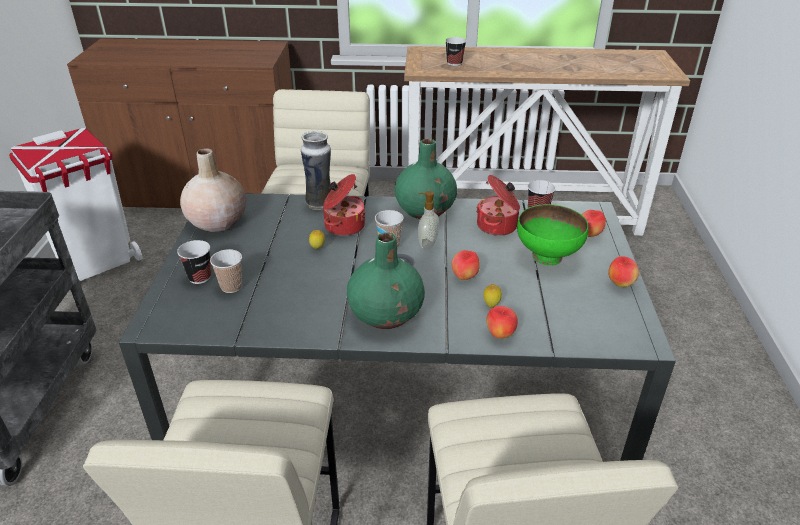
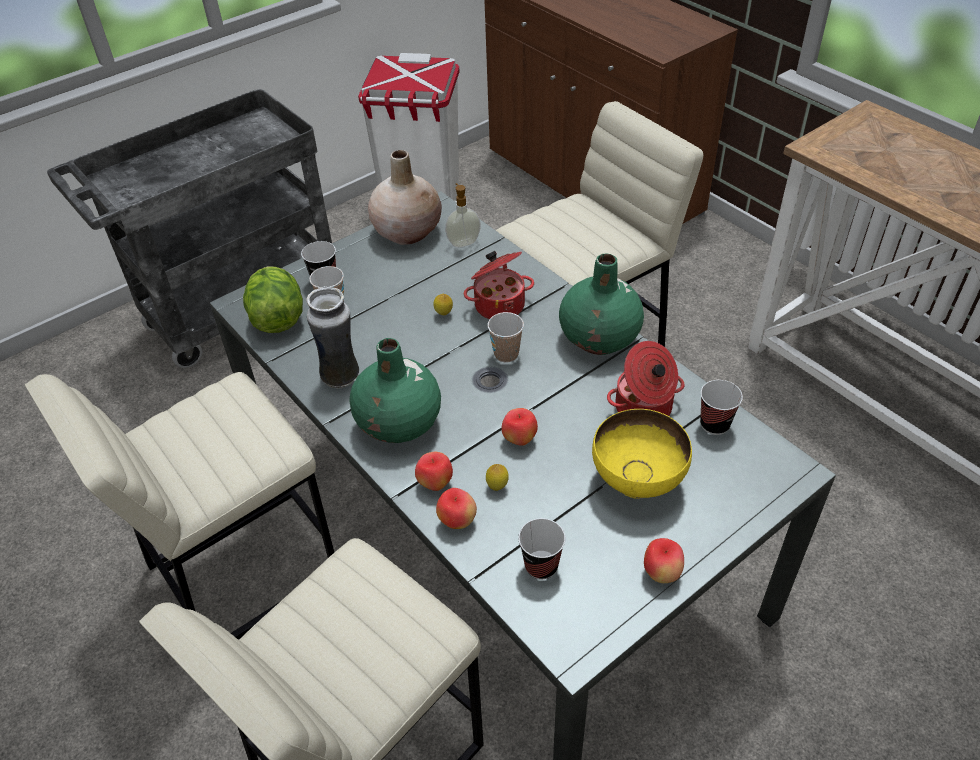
camera: 50 degrees right, 10 degrees up
vase [301,131,331,210] -> vase moved to [307,286,359,388]
soap dispenser [418,191,439,250] -> soap dispenser moved to [445,183,481,247]
cup [445,37,466,66] -> cup moved to [518,518,565,579]
green bowl [517,204,588,265] -> yellow bowl [592,409,692,499]
apple [582,210,606,237] -> apple moved to [415,452,453,491]
none -> lettuce [243,266,303,333]

